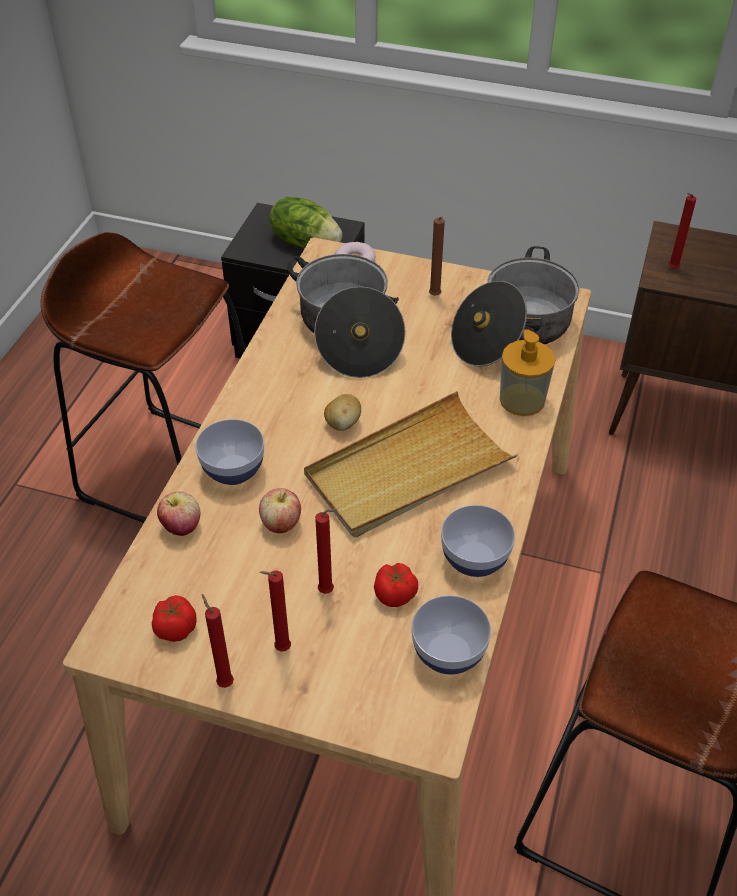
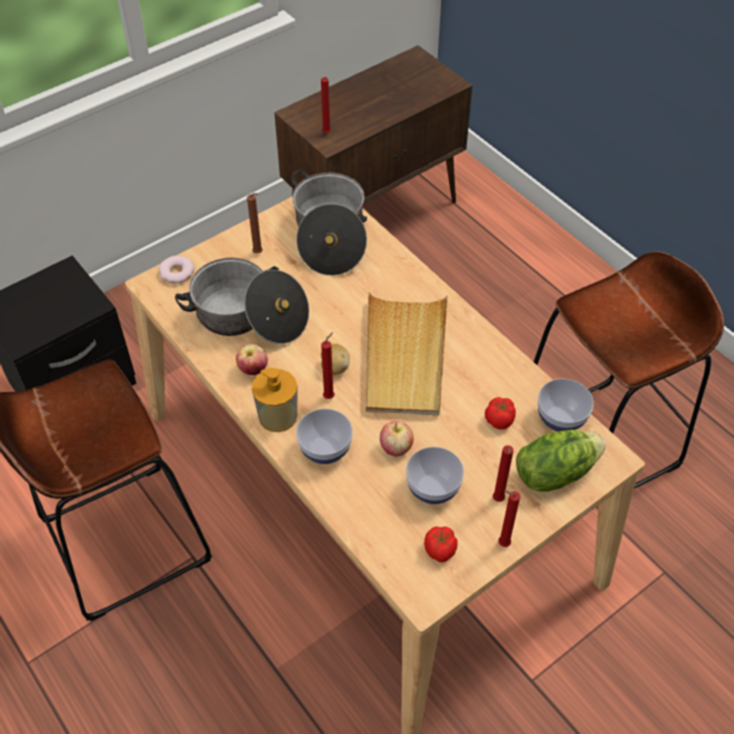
camera: 55 degrees left, 5 degrees up
apple [157,492,200,536] -> apple moved to [236,344,268,375]
lettuce [269,197,342,248] -> lettuce moved to [516,430,606,492]
red candle [315,509,337,594] -> red candle moved to [321,332,335,399]
bowl [441,505,515,577] -> bowl moved to [406,447,464,504]
soap dispenser [500,329,556,416] -> soap dispenser moved to [252,368,297,432]

